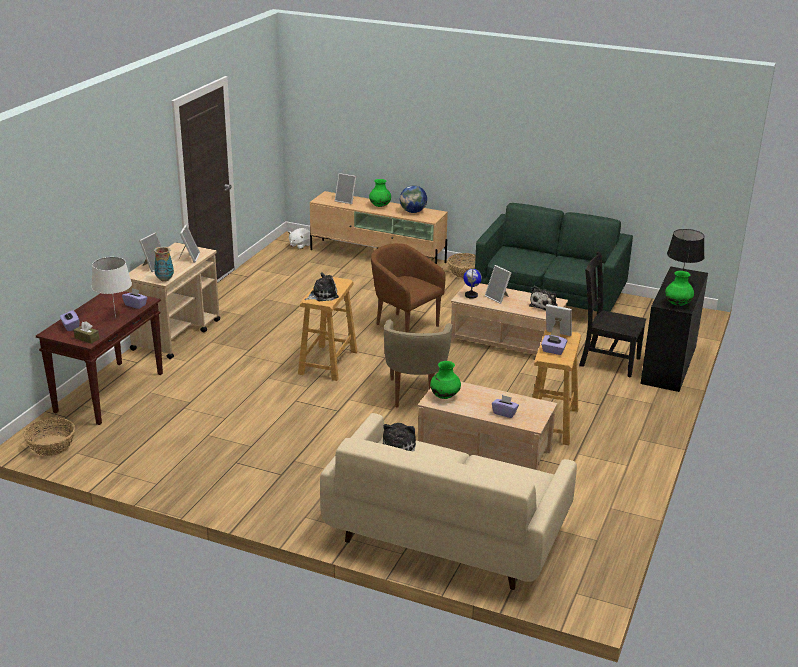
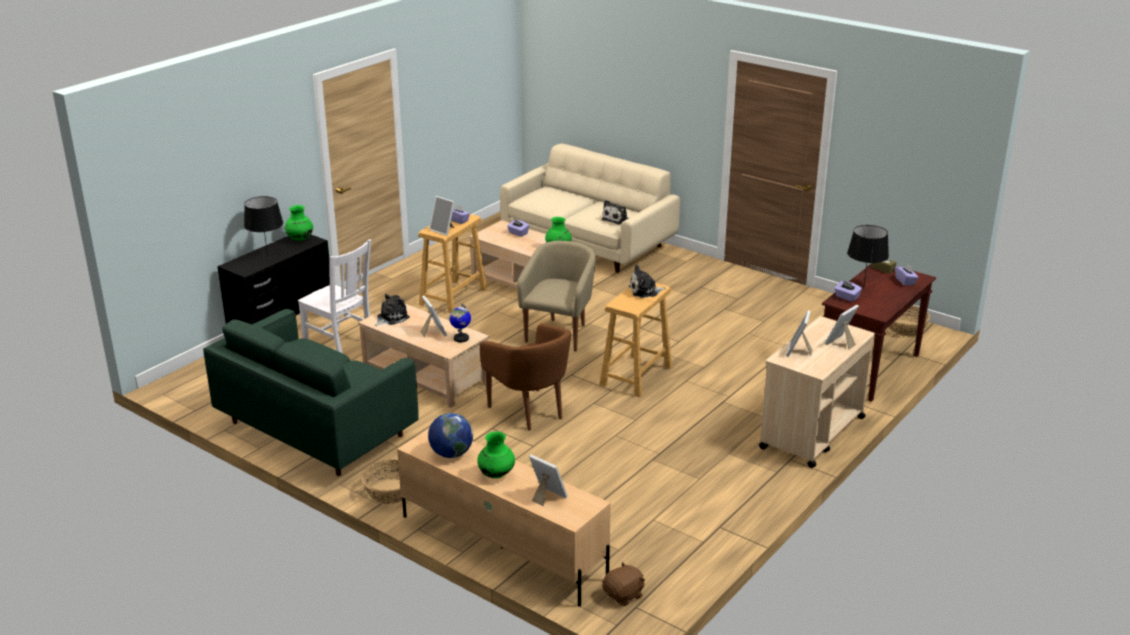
camera: 165 degrees left, 0 degrees up
white table lamp [91,257,132,317] -> black table lamp [847,225,889,284]
vase [154,247,174,282] -> none
white plush toy [288,228,310,249] -> brown plush toy [602,562,645,606]
black chair [579,251,646,378] -> white chair [298,239,371,354]

